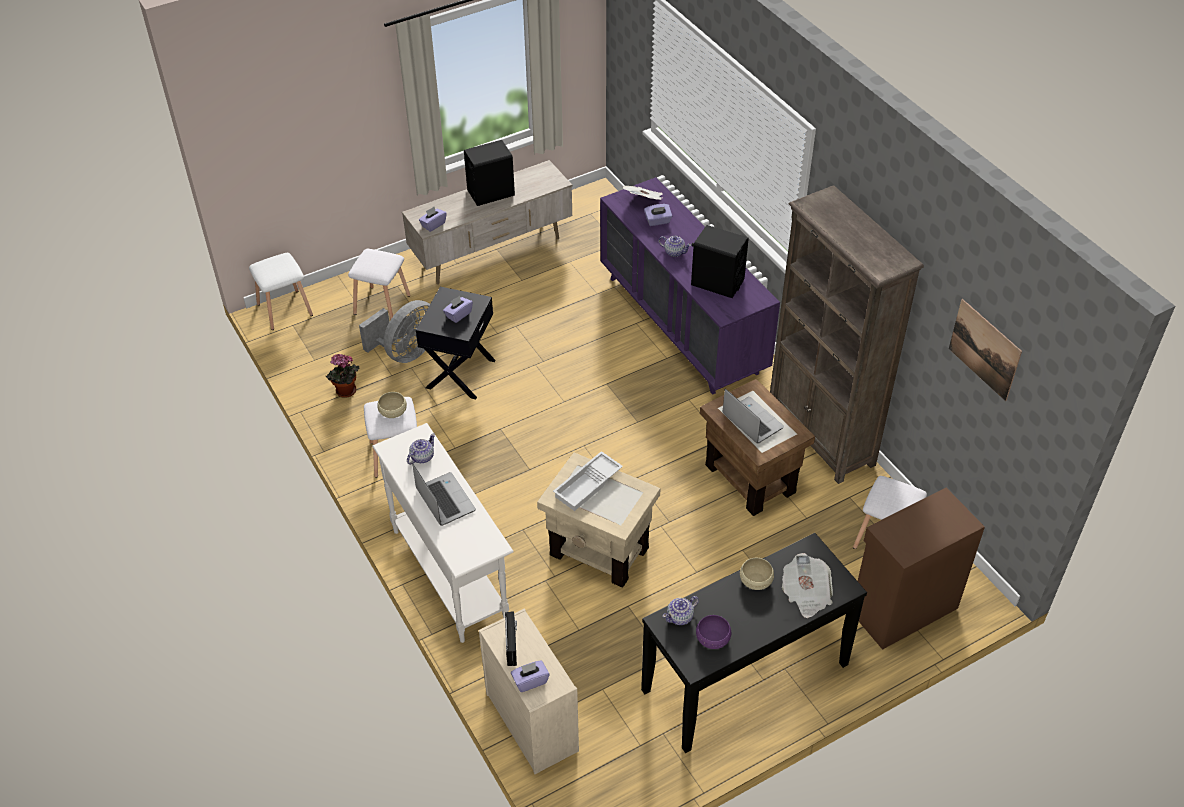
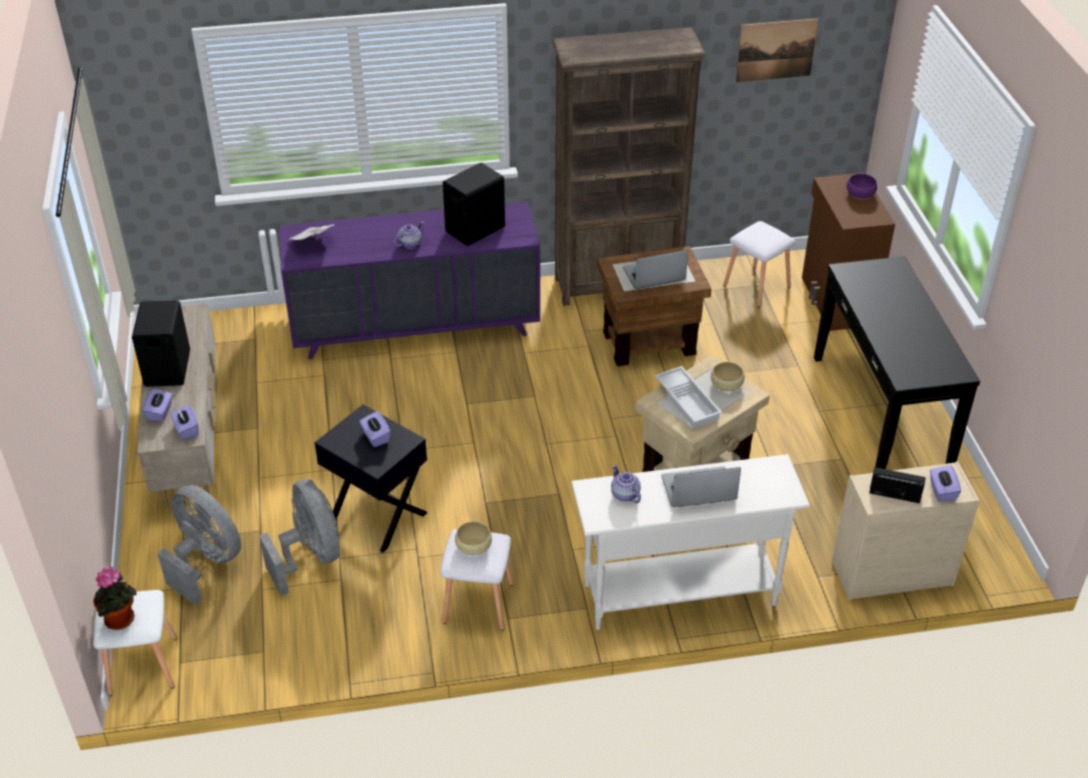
camera: 70 degrees left, 5 degrees down
potted plant [326,354,359,398] -> potted plant moved to [93,566,137,630]
white stool [348,249,410,320] -> grey fan [157,485,241,605]
purple tissue box [644,204,672,226] -> purple tissue box moved to [142,388,172,422]
teapot [663,596,699,625] -> none
purple bowl [696,615,731,649] -> purple bowl moved to [847,174,877,199]
beige bowl [740,558,774,590] -> beige bowl moved to [711,362,745,391]
newspaper [782,553,833,618] -> none

